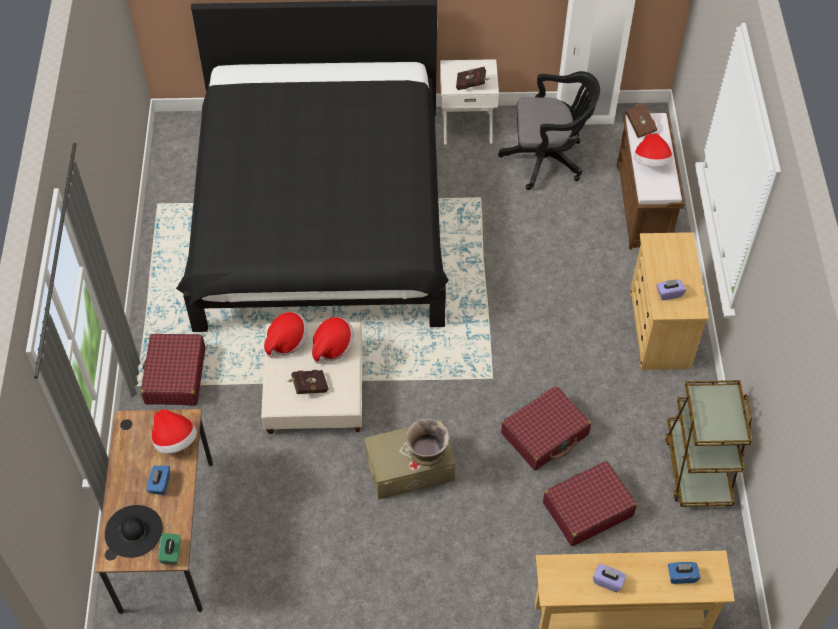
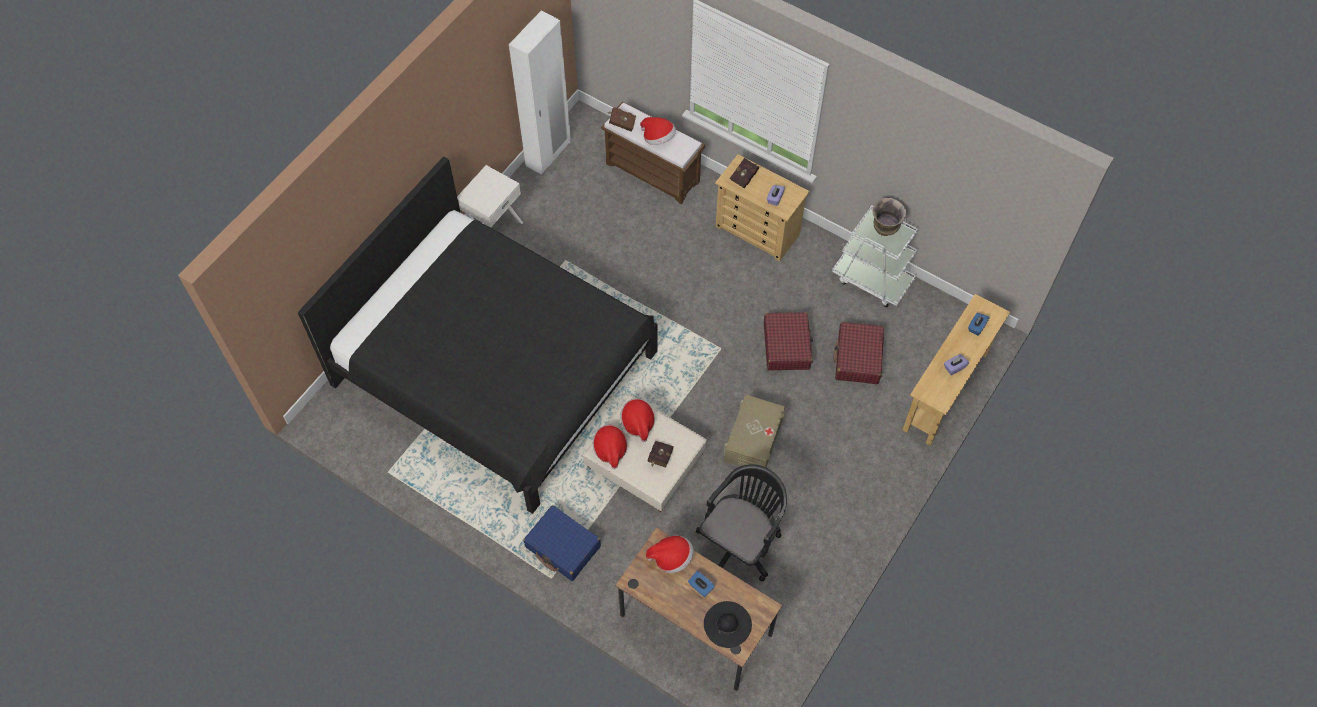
camera: 55 degrees left, 5 degrees up
red suitcase [141,334,205,405] -> blue suitcase [523,505,601,581]
green tissue box [158,533,180,564] -> none
vase [405,418,449,466] -> vase moved to [872,198,906,236]
red book [456,67,489,90] -> red book moved to [730,158,759,188]
black office chair [498,71,600,190] -> black office chair moved to [696,464,787,581]
brown cart [665,380,752,507] -> white cart [832,205,918,307]

